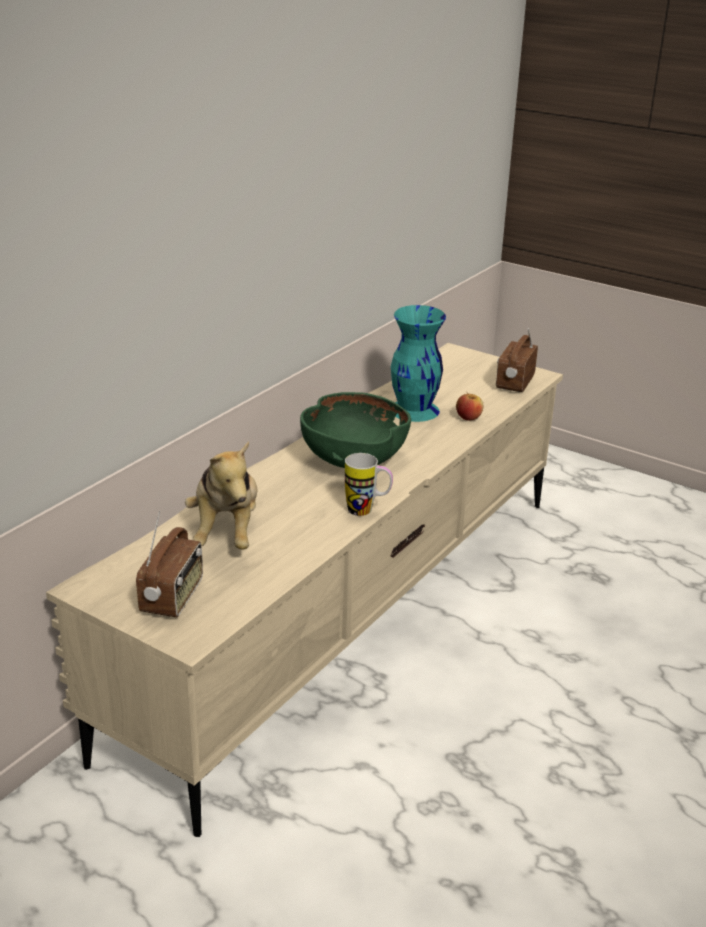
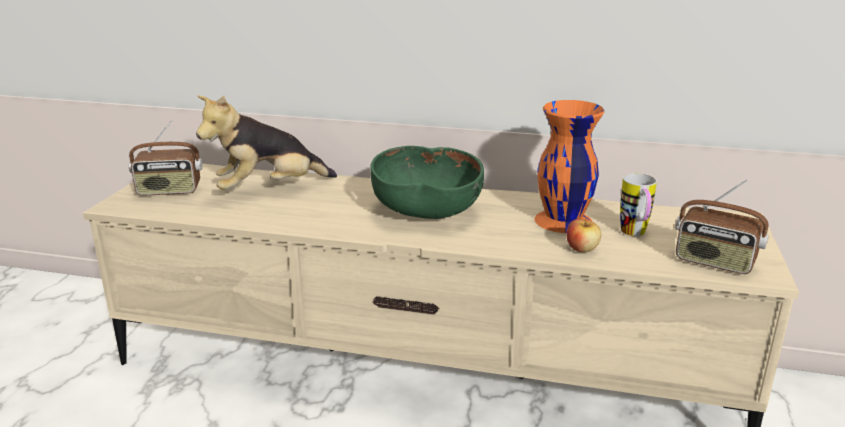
camera: 70 degrees right, 5 degrees down
mug [345,453,393,516] -> mug moved to [620,173,657,236]
turquoise vase [391,305,446,422] -> orange vase [534,100,605,233]
radio [496,328,538,392] -> radio turned 150 degrees counterclockwise [675,179,769,274]

